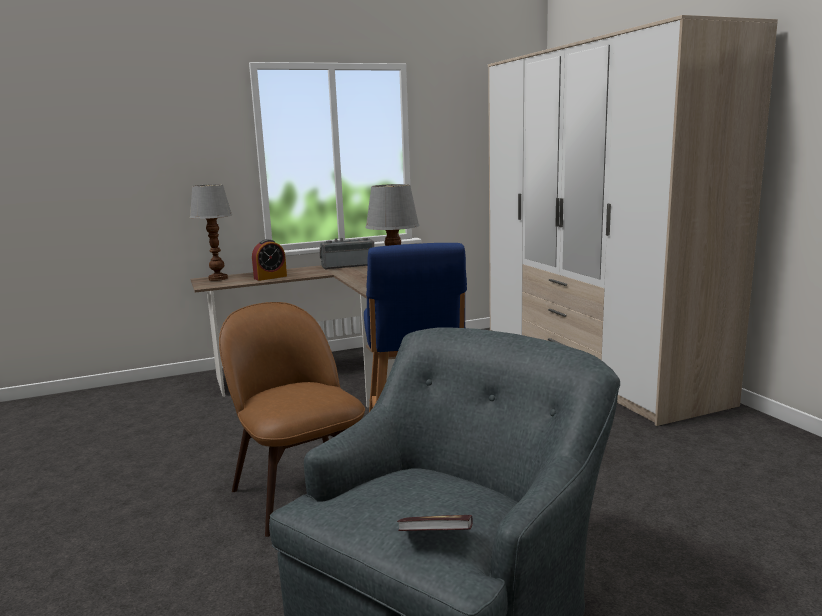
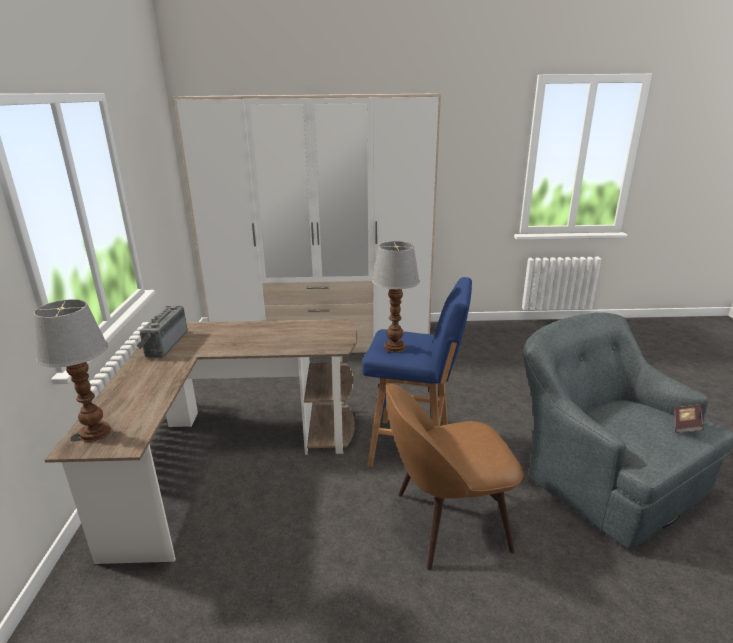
camera: 70 degrees left, 10 degrees up
alarm clock [252,239,287,281] -> none

